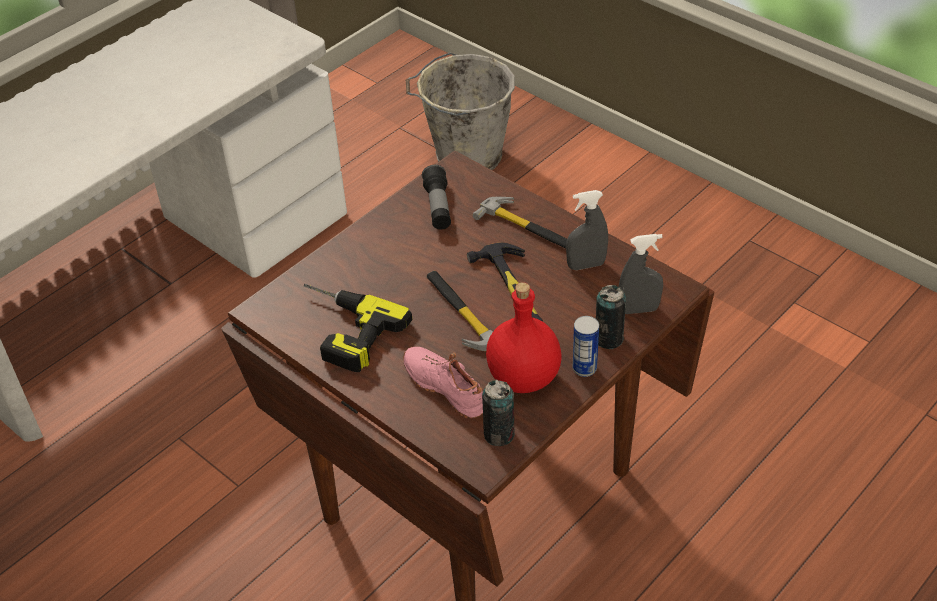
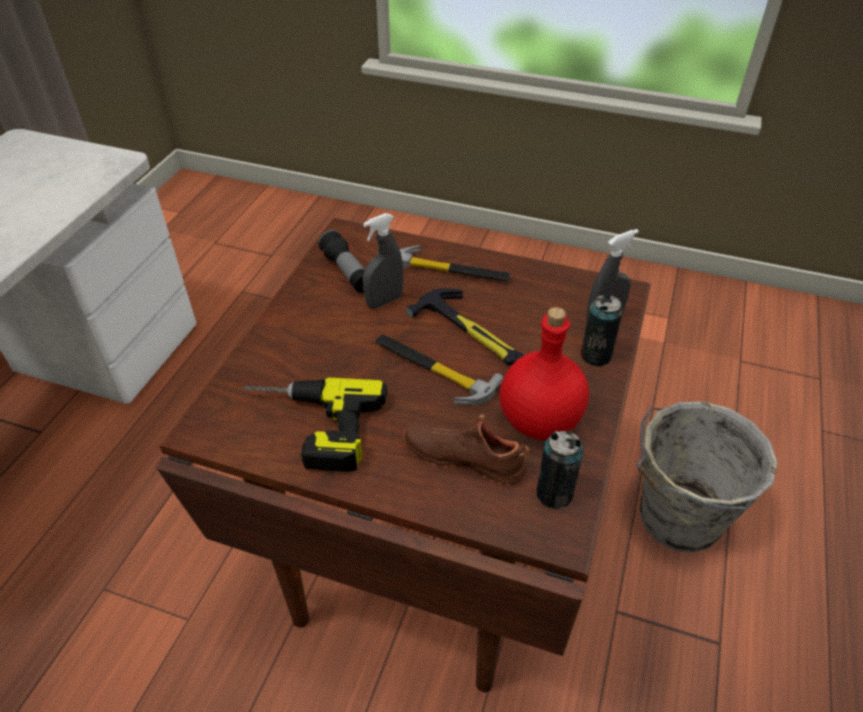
camera: 25 degrees left, 0 degrees up
pink shoe [403,347,483,418] -> brown shoe [403,414,529,486]
grey bucket [406,52,515,170] -> grey bucket moved to [637,401,778,553]
grey spray bottle [566,190,608,270] -> grey spray bottle moved to [363,213,403,308]
can [573,316,599,377] -> none

